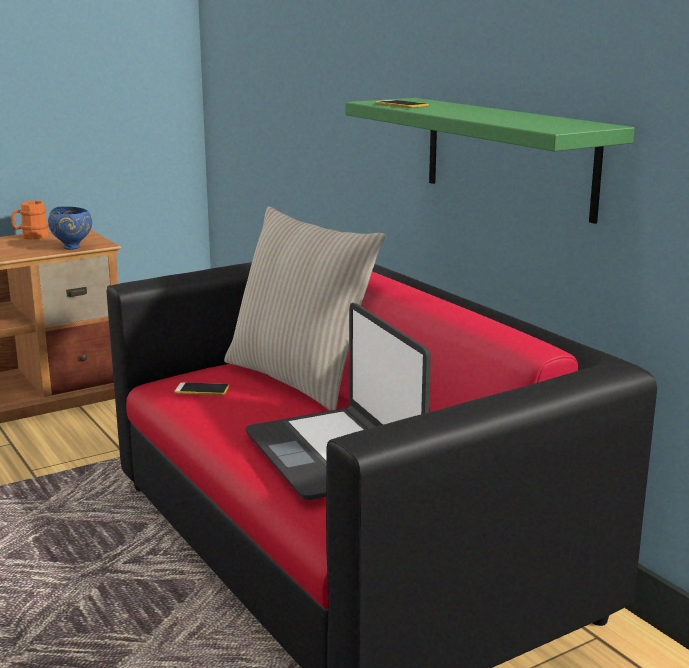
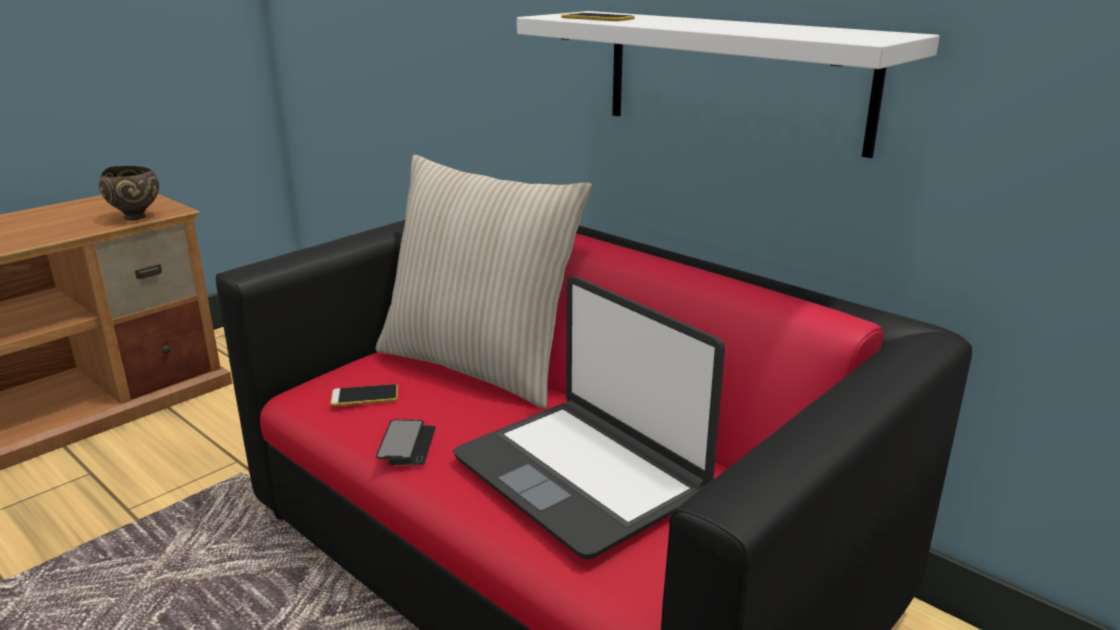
camera: 15 degrees left, 5 degrees up
orange mug [11,201,49,239] -> none
blue bowl [48,207,92,250] -> brown bowl [99,166,159,221]
green shelf [345,98,635,224] -> white shelf [517,11,940,158]
none -> phone [376,419,436,465]

